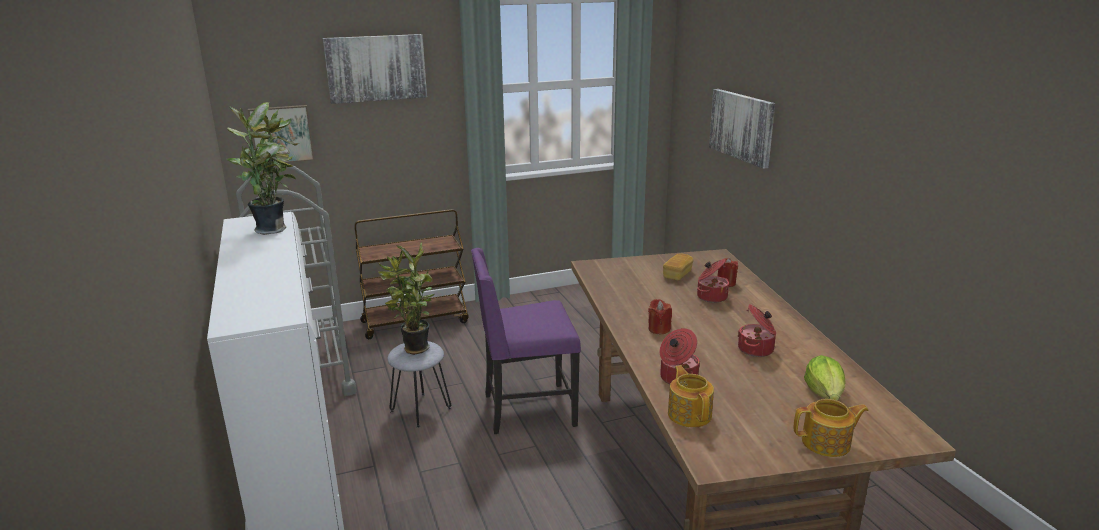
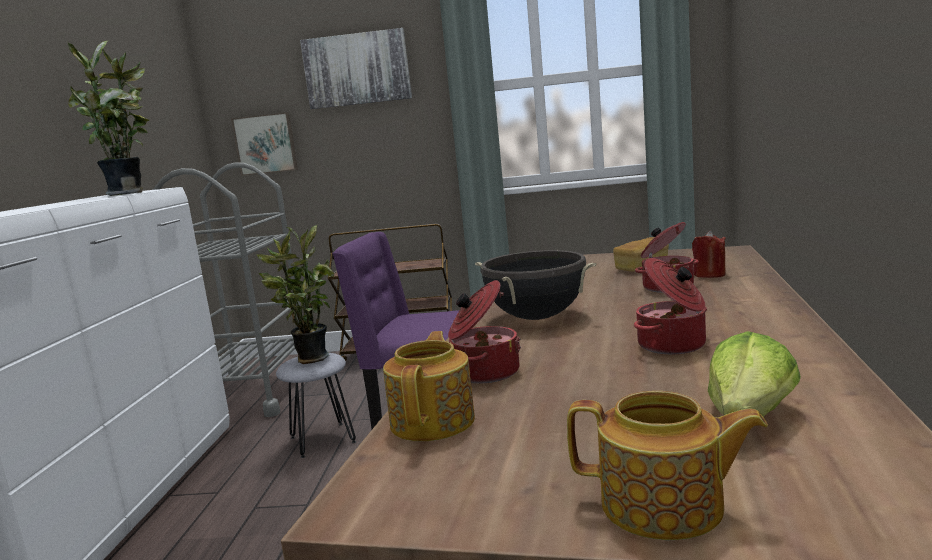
camera: 25 degrees right, 10 degrees down
red candle [648,299,672,334] -> black cooking pot [475,250,596,320]
picture [709,89,775,169] -> none

